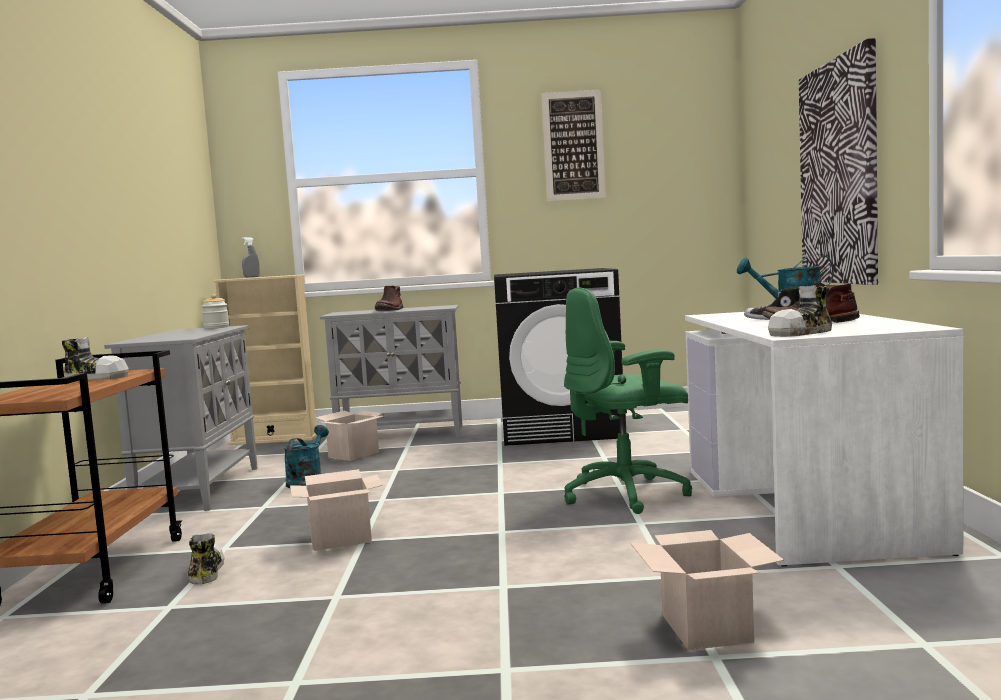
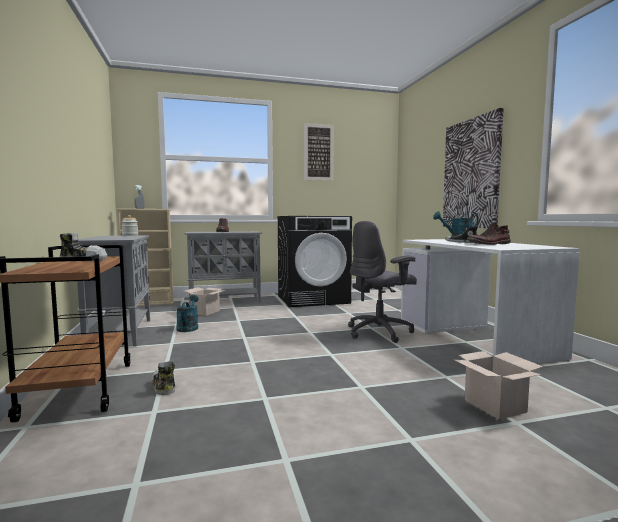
camera: 15 degrees left, 0 degrees up
cardboard box [290,469,383,551] -> none
green office chair [564,288,692,514] -> grey office chair [348,221,417,343]
shoe [768,285,832,337] -> none

